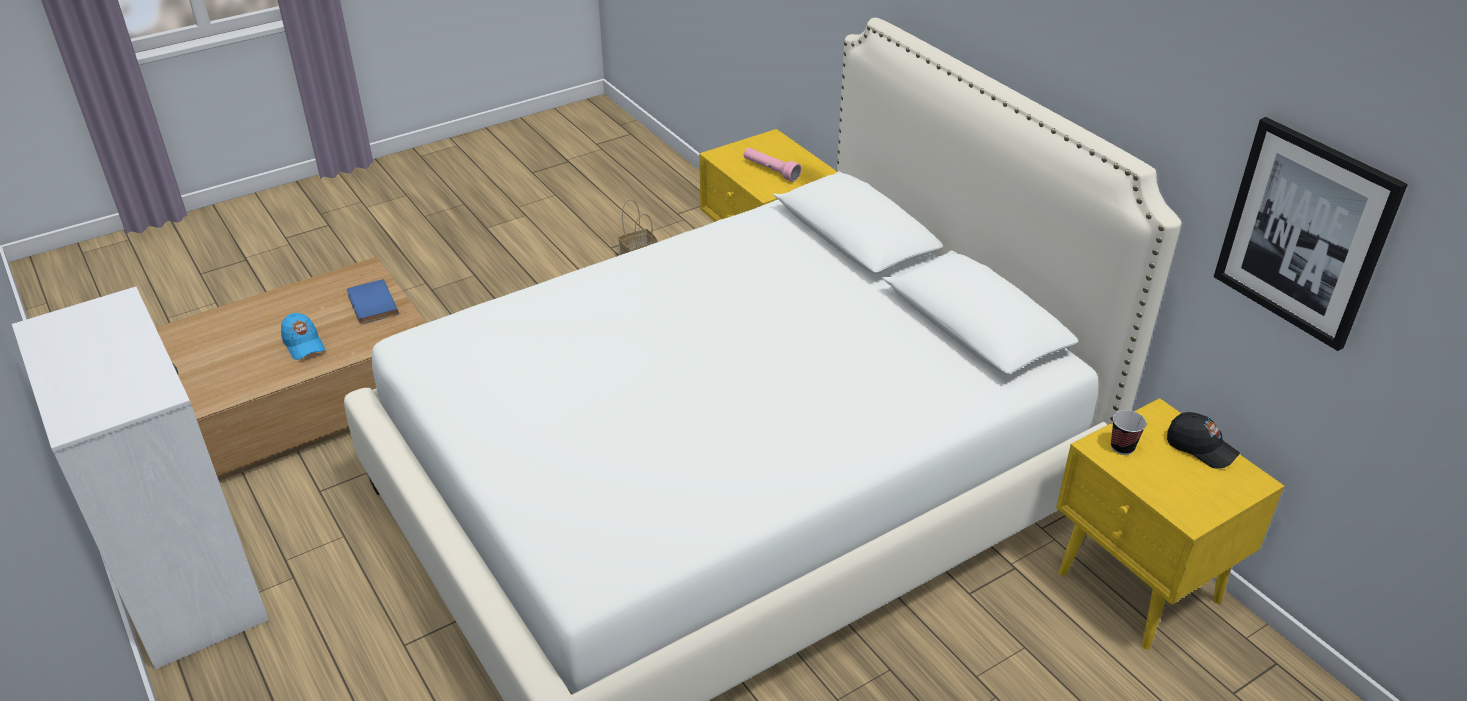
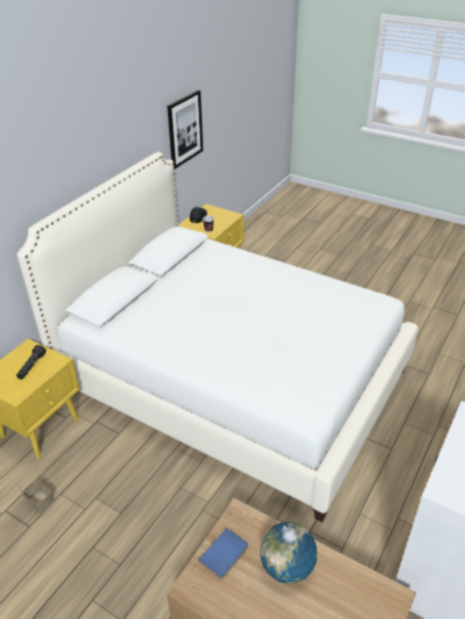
camera: 115 degrees left, 0 degrees up
blue cap [281,313,325,360] -> globe [260,522,317,584]
pink flashlight [744,148,801,182] -> black flashlight [16,345,46,379]

